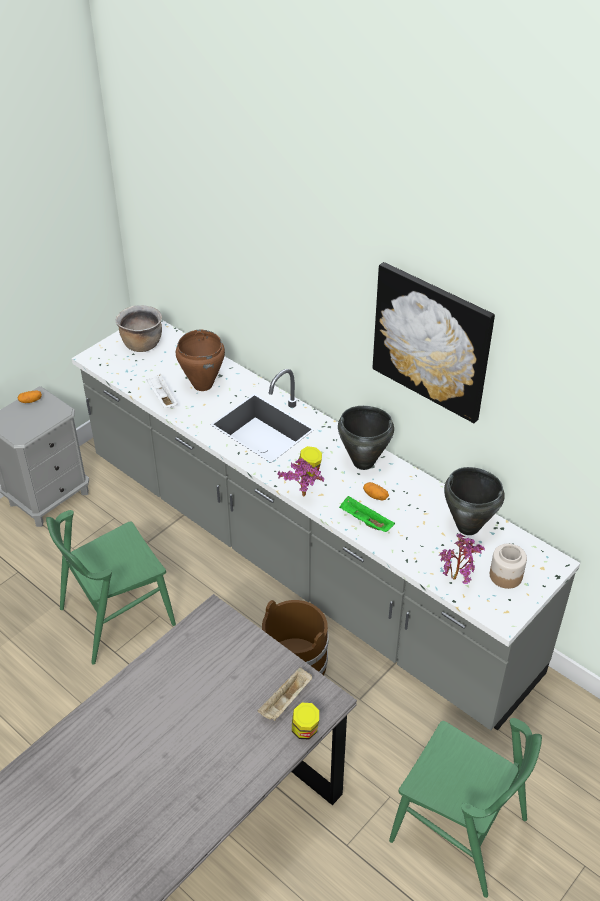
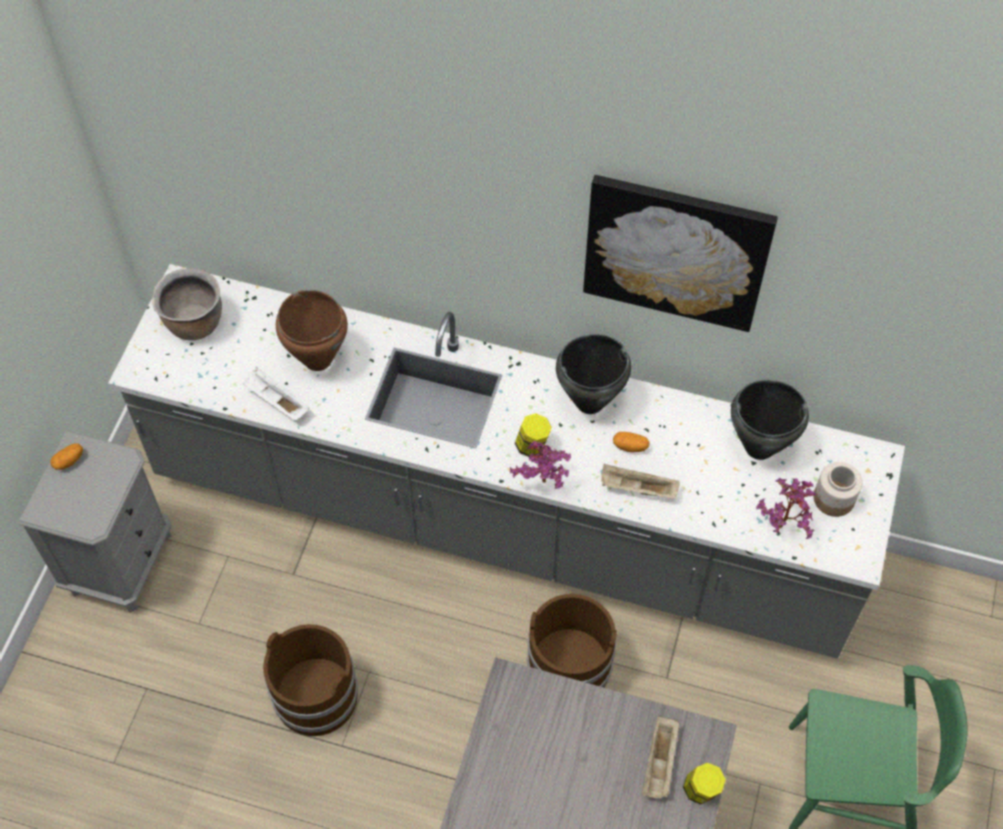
camera: 25 degrees left, 15 degrees up
green chair [46,510,176,665] -> brown bucket [263,624,358,736]
green tray [339,496,395,532] -> beige tray [601,464,680,499]

